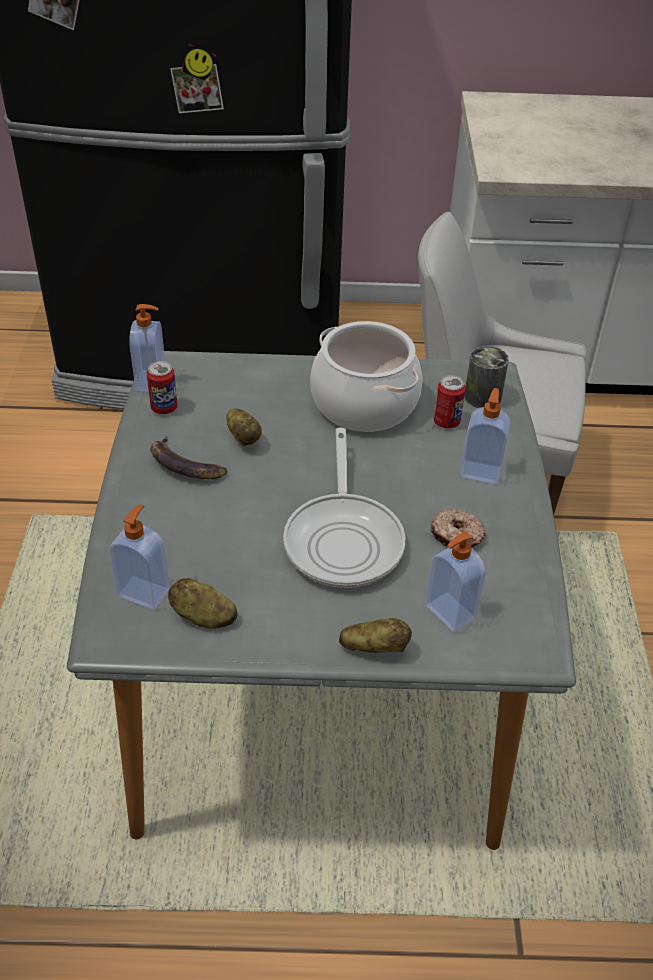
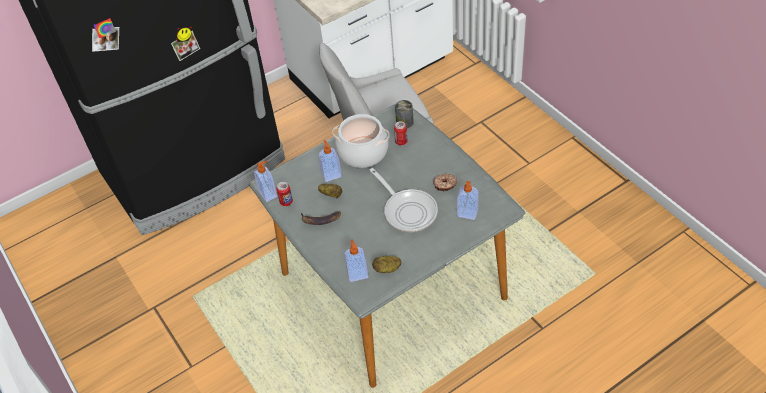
camera: 30 degrees left, 5 degrees up
potato [339,618,412,653] -> none
soap dispenser [460,388,510,484] -> soap dispenser moved to [318,140,342,182]

